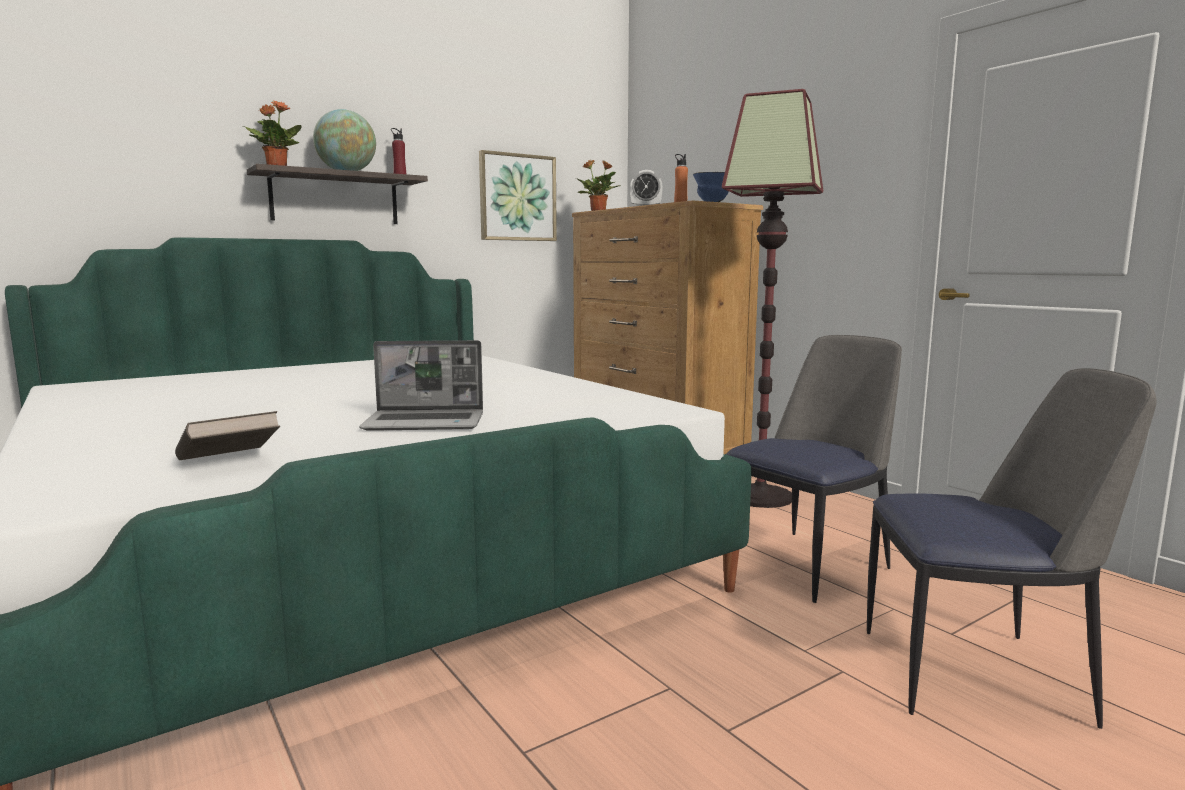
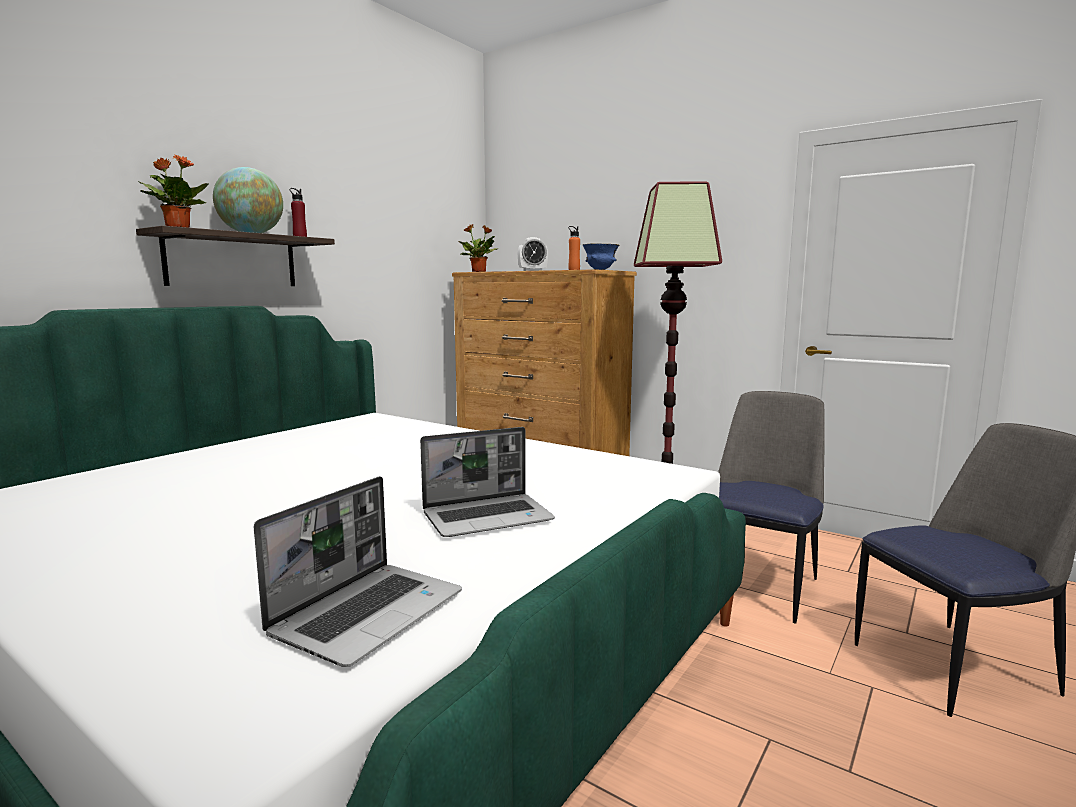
camera: 20 degrees left, 0 degrees up
brown book [175,411,280,460] -> laptop [254,476,462,667]
picture [479,150,557,241] -> none

